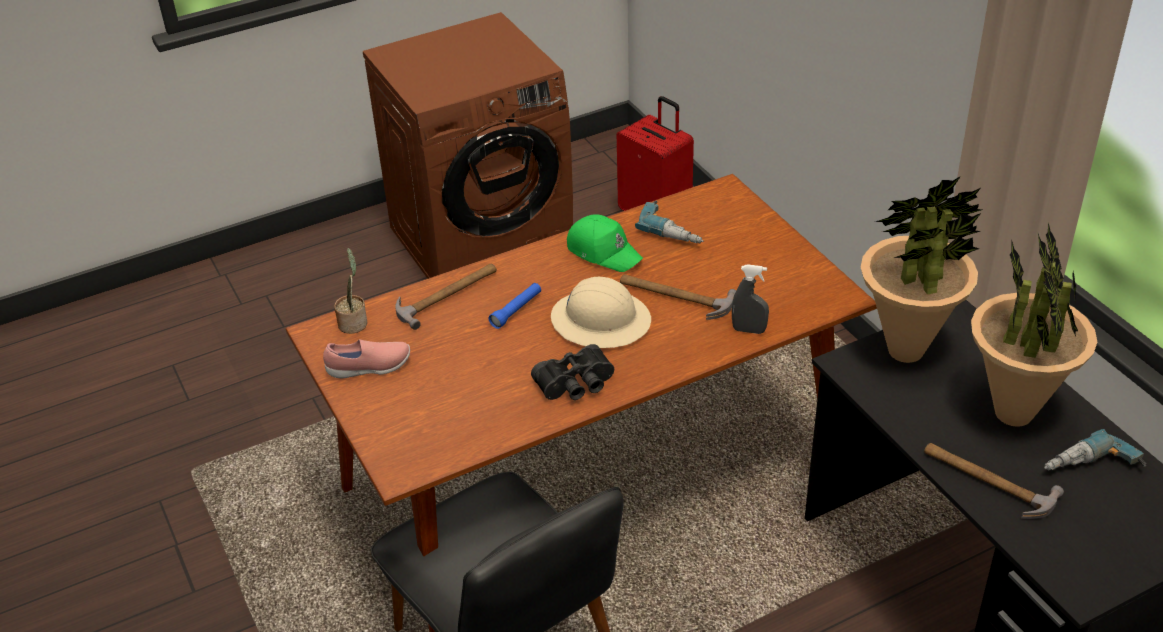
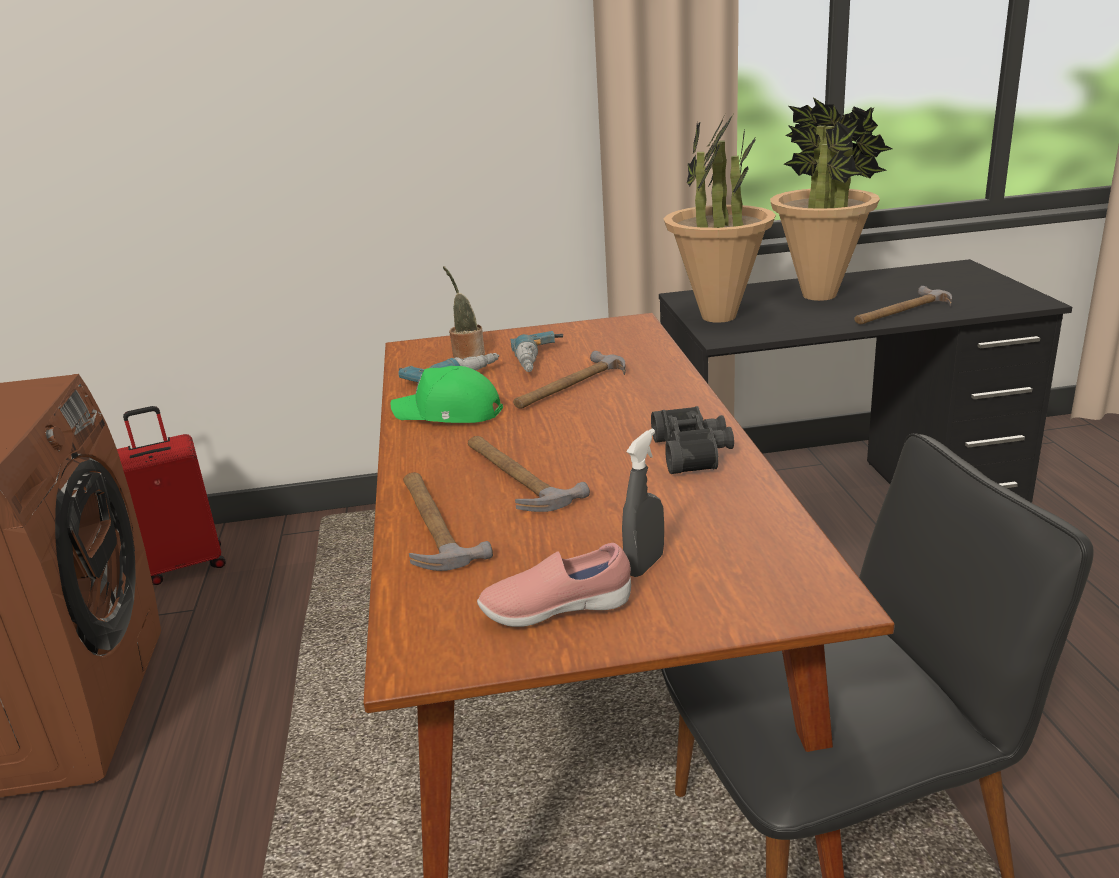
camera: 70 degrees left, 15 degrees down
pink shoe [323,340,410,378] -> pink shoe turned 105 degrees counterclockwise [477,543,631,627]
potted plant [334,248,367,334] -> potted plant moved to [443,266,485,359]
blue flashlight [488,283,541,329] -> hammer [468,436,590,512]
beige hard hat [551,277,651,348] -> none
green cap [567,214,643,272] -> green cap turned 135 degrees counterclockwise [390,366,503,423]
grey spray bottle [732,264,769,334] -> grey spray bottle moved to [622,428,664,577]
power drill [1044,429,1147,470] -> power drill moved to [511,331,563,372]

